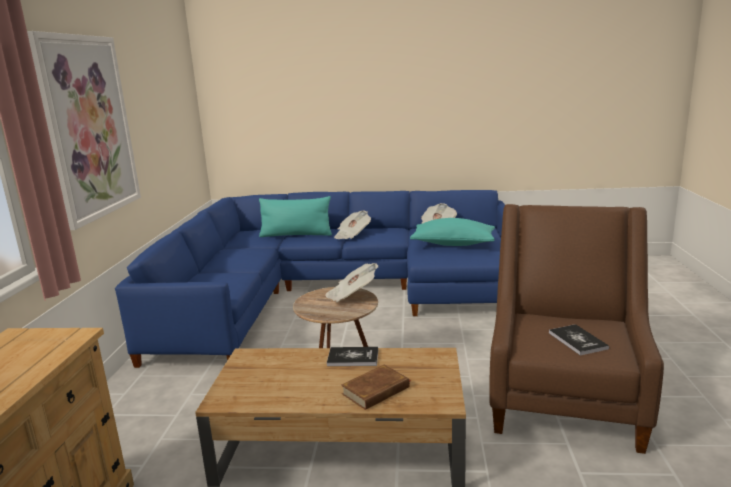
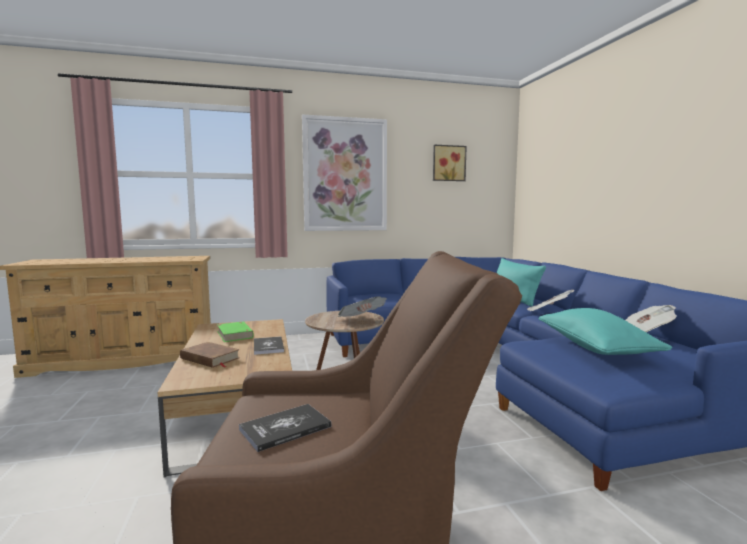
camera: 70 degrees right, 10 degrees down
none -> green book [217,321,254,342]
none -> picture [433,145,467,181]

